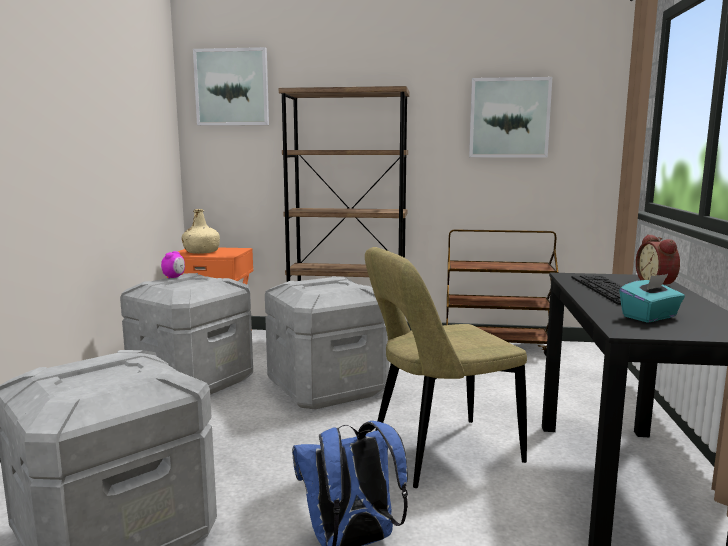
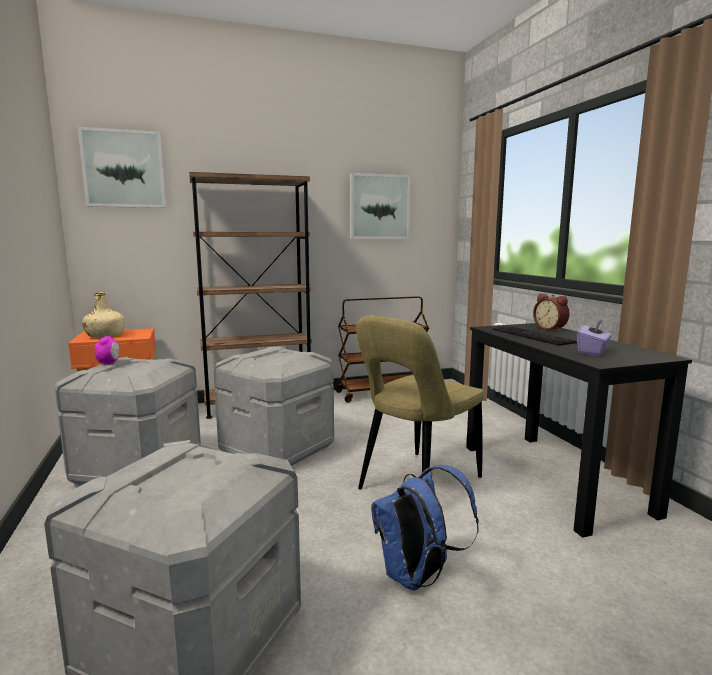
camera: 25 degrees left, 0 degrees up
turquoise tissue box [619,274,685,323] -> purple tissue box [577,320,611,356]

